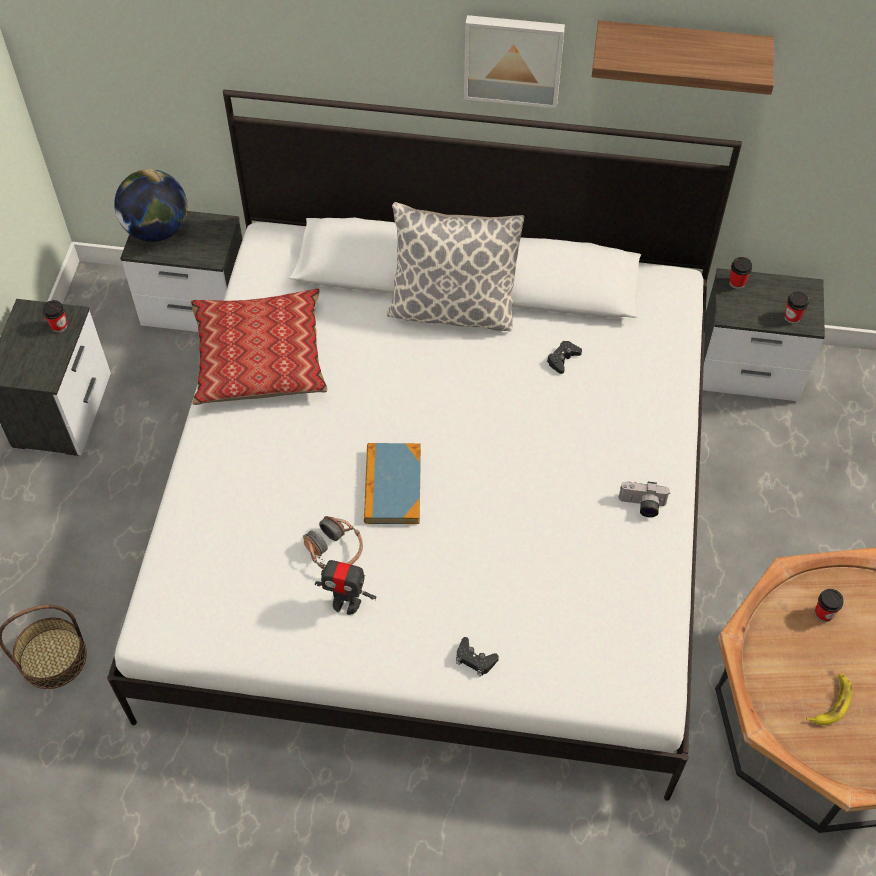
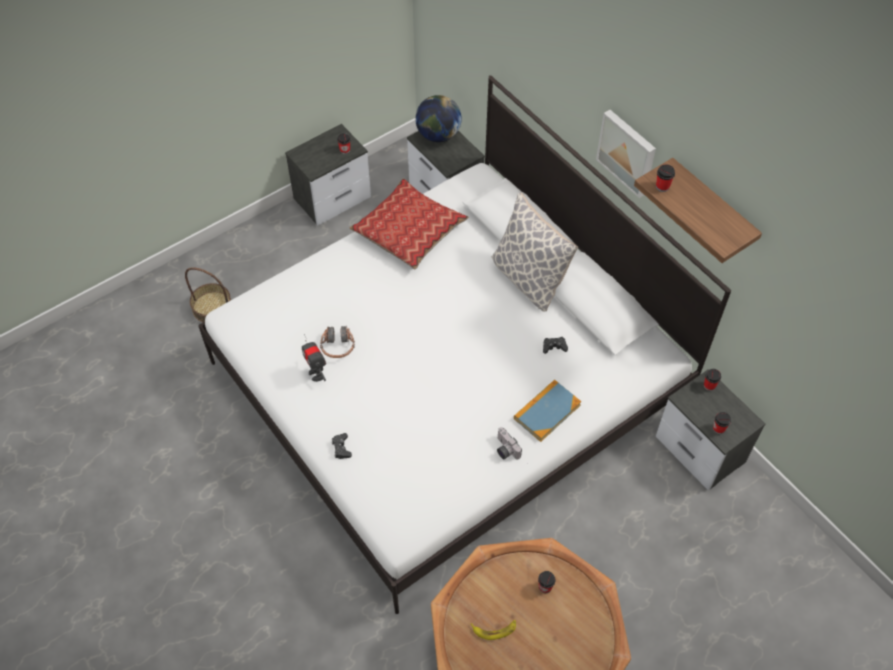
camera: 45 degrees right, 0 degrees up
book [364,443,421,524] -> book moved to [514,380,581,442]
none -> cup [656,164,675,192]

